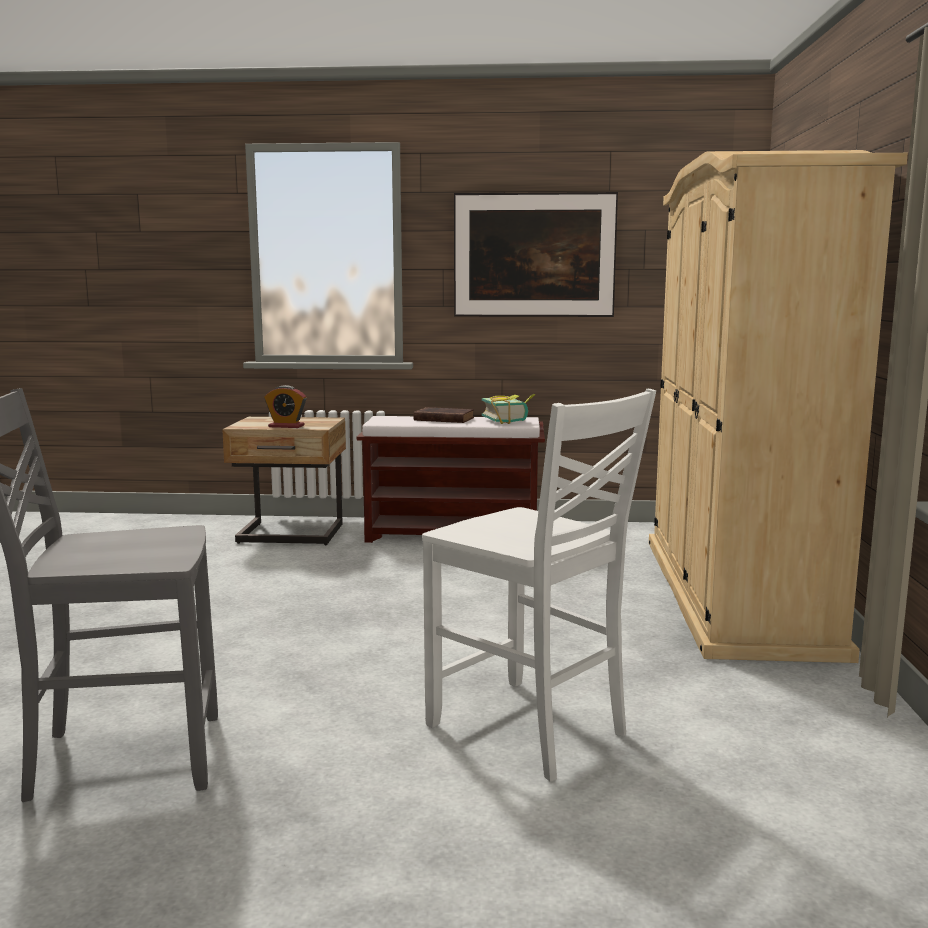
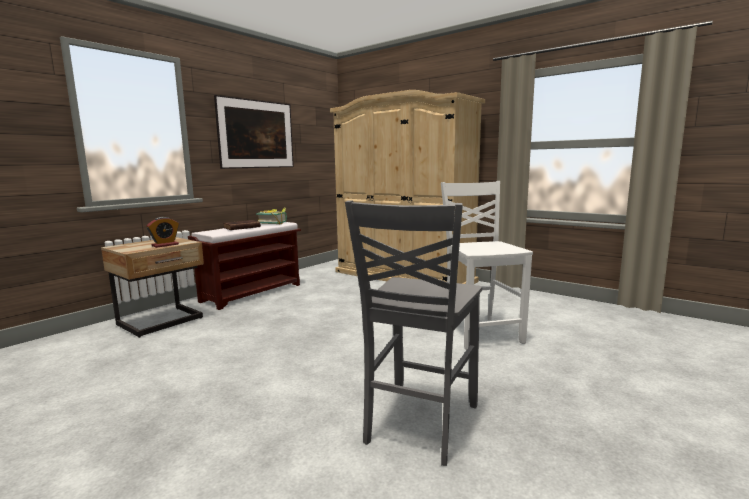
camera: 55 degrees left, 0 degrees up
white chair [422,389,656,782] -> white chair turned 90 degrees counterclockwise [441,181,533,350]

